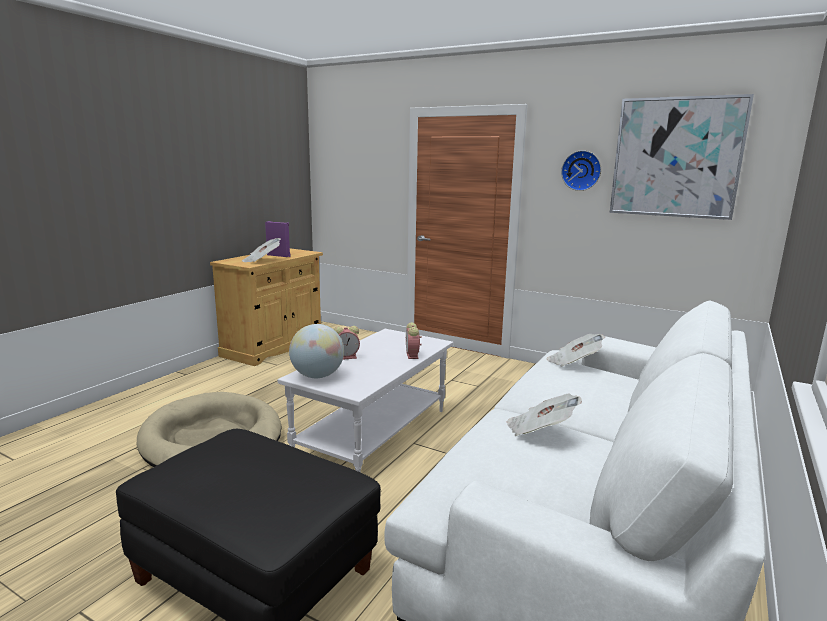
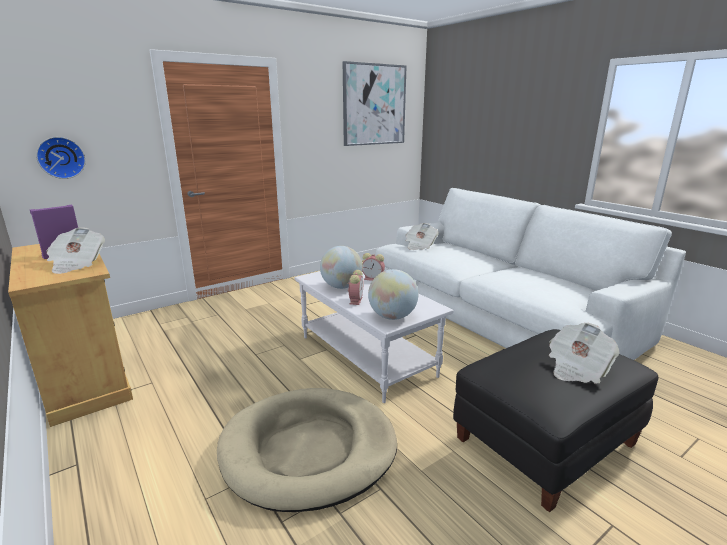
camera: 65 degrees left, 5 degrees up
newspaper [507,393,582,436] -> newspaper moved to [549,323,619,384]
wall clock [561,150,601,191] -> wall clock moved to [36,137,86,179]
none -> globe [320,246,363,289]

